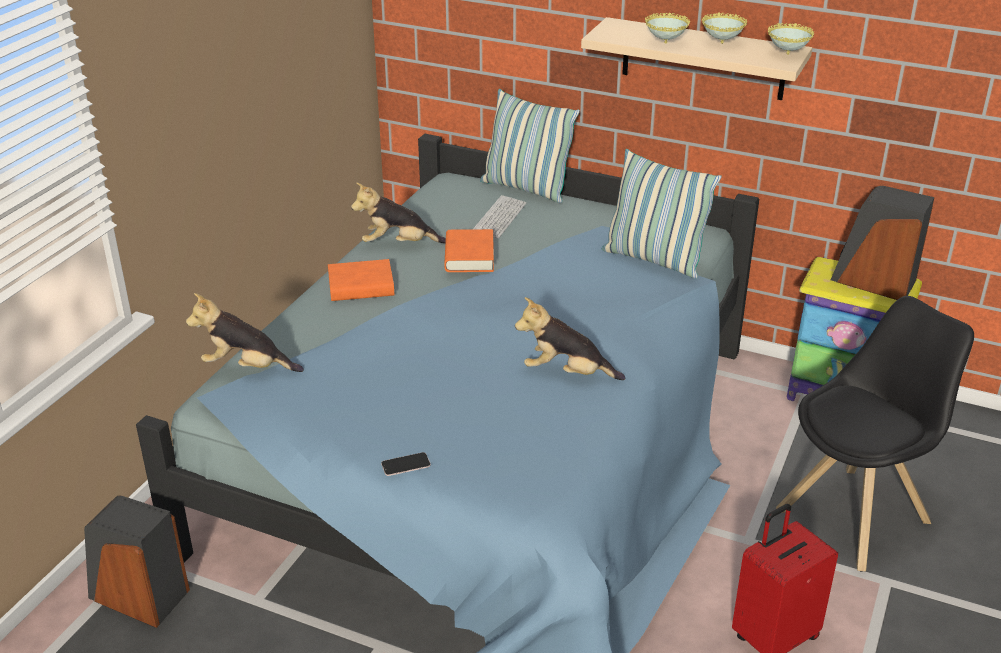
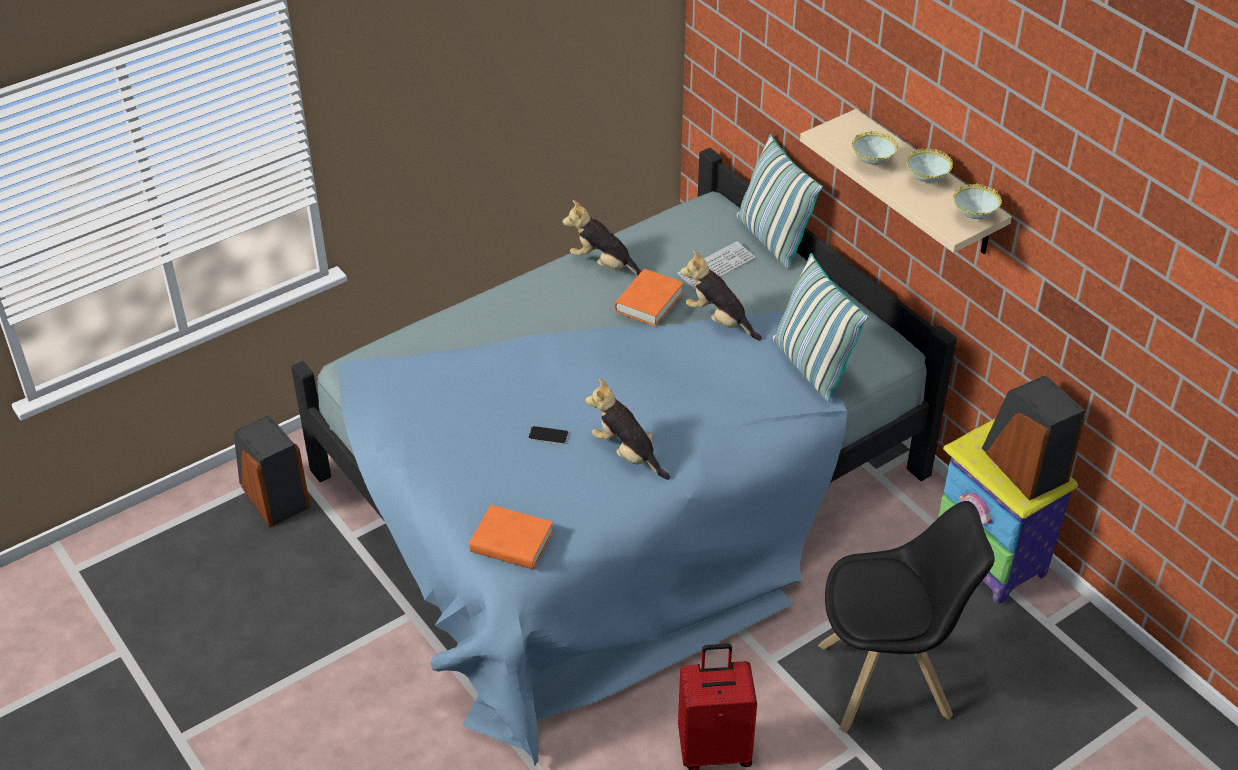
camera: 30 degrees right, 10 degrees up
plush toy [186,293,304,372] -> plush toy moved to [680,250,762,341]
orange book [328,259,395,301] -> orange book moved to [469,505,553,569]
phone [381,452,431,476] -> phone moved to [528,426,569,444]

